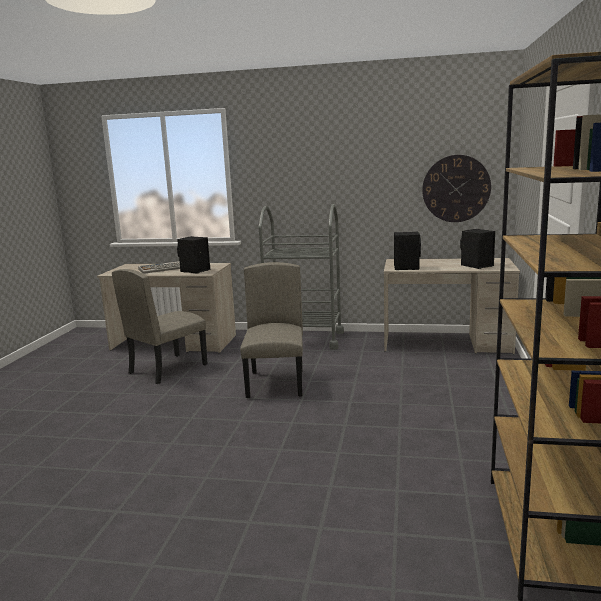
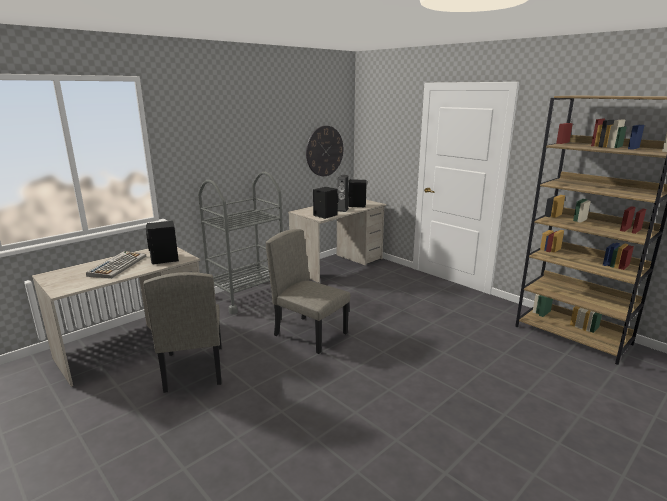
camera: 55 degrees left, 5 degrees up
none -> speaker [337,175,349,212]

